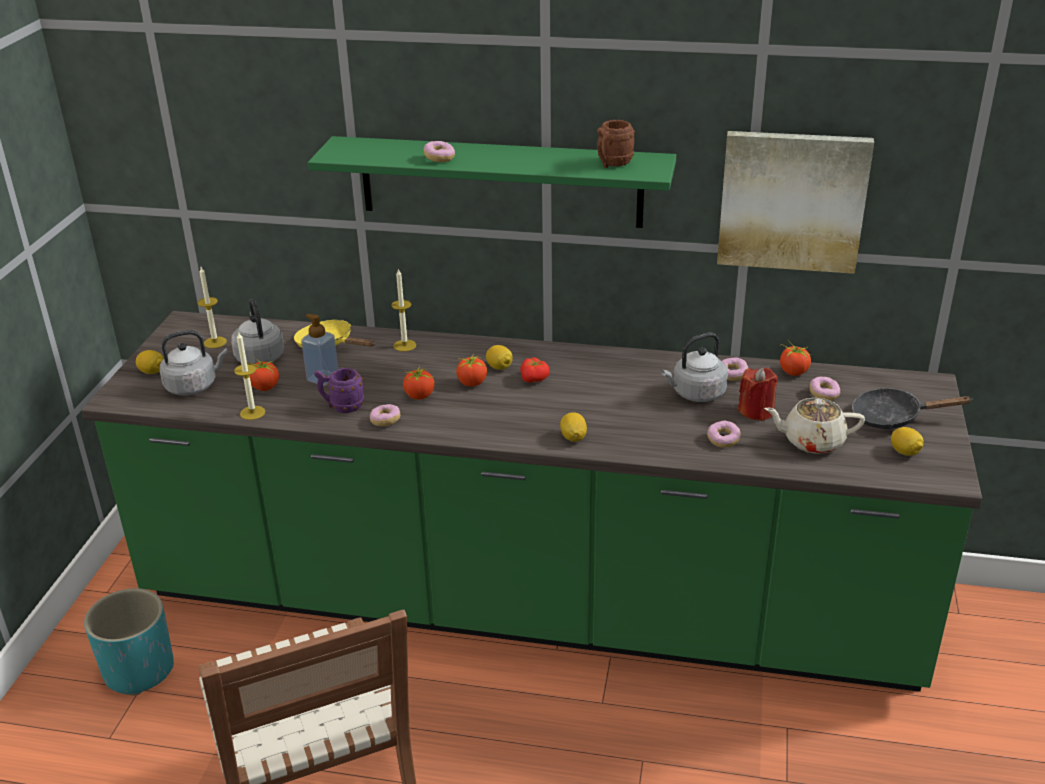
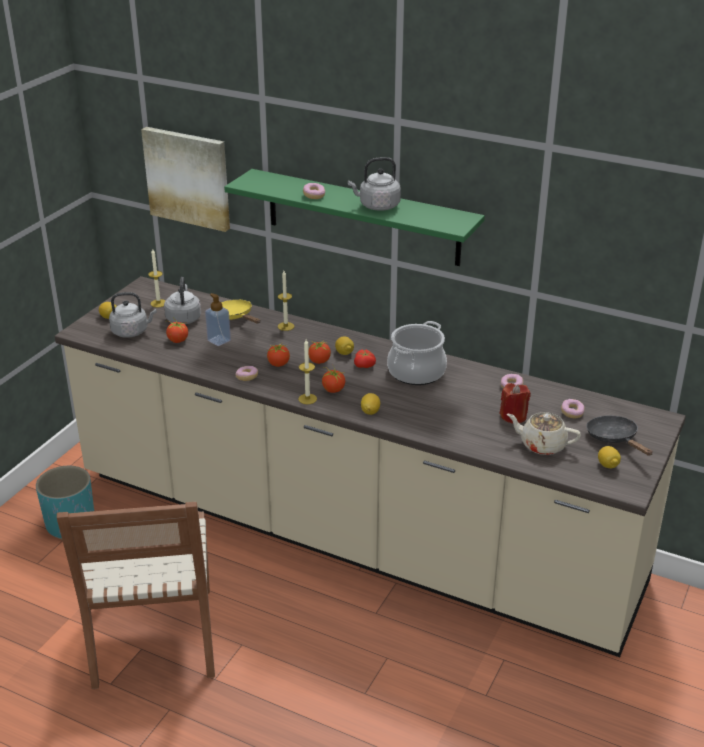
camera: 15 degrees right, 0 degrees up
green counter [81,311,982,692] -> beige counter [55,276,686,657]
candle [234,331,265,420] -> candle moved to [298,339,317,404]
purple mug [314,368,364,413] -> none
brown mug [597,120,635,168] -> none
grey kettle [661,333,728,402] -> grey kettle moved to [348,157,401,211]
donut [707,421,741,448] -> none
picture [717,131,874,274] -> picture moved to [141,127,230,232]
tomato [780,340,811,376] -> tomato moved to [322,367,345,393]
black frying pan [852,388,972,429] -> black frying pan turned 45 degrees clockwise [586,415,653,456]
none -> cooking pot [387,321,447,385]

